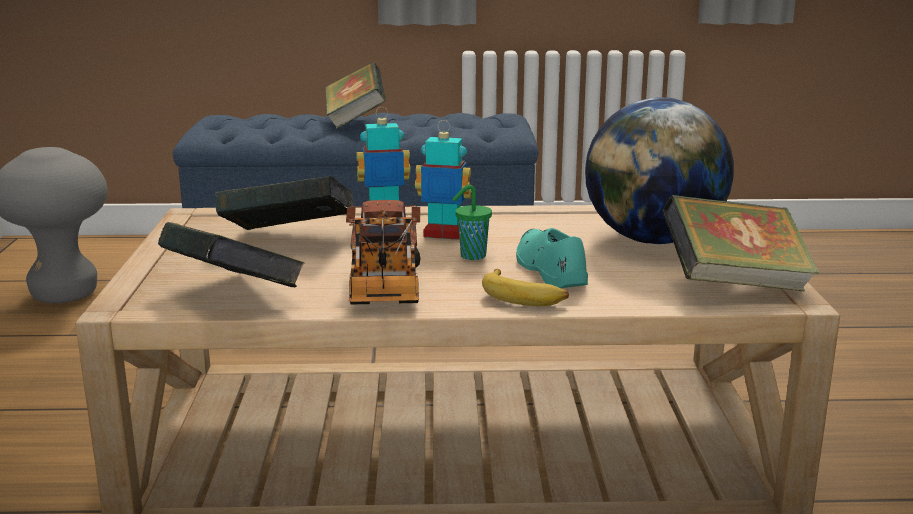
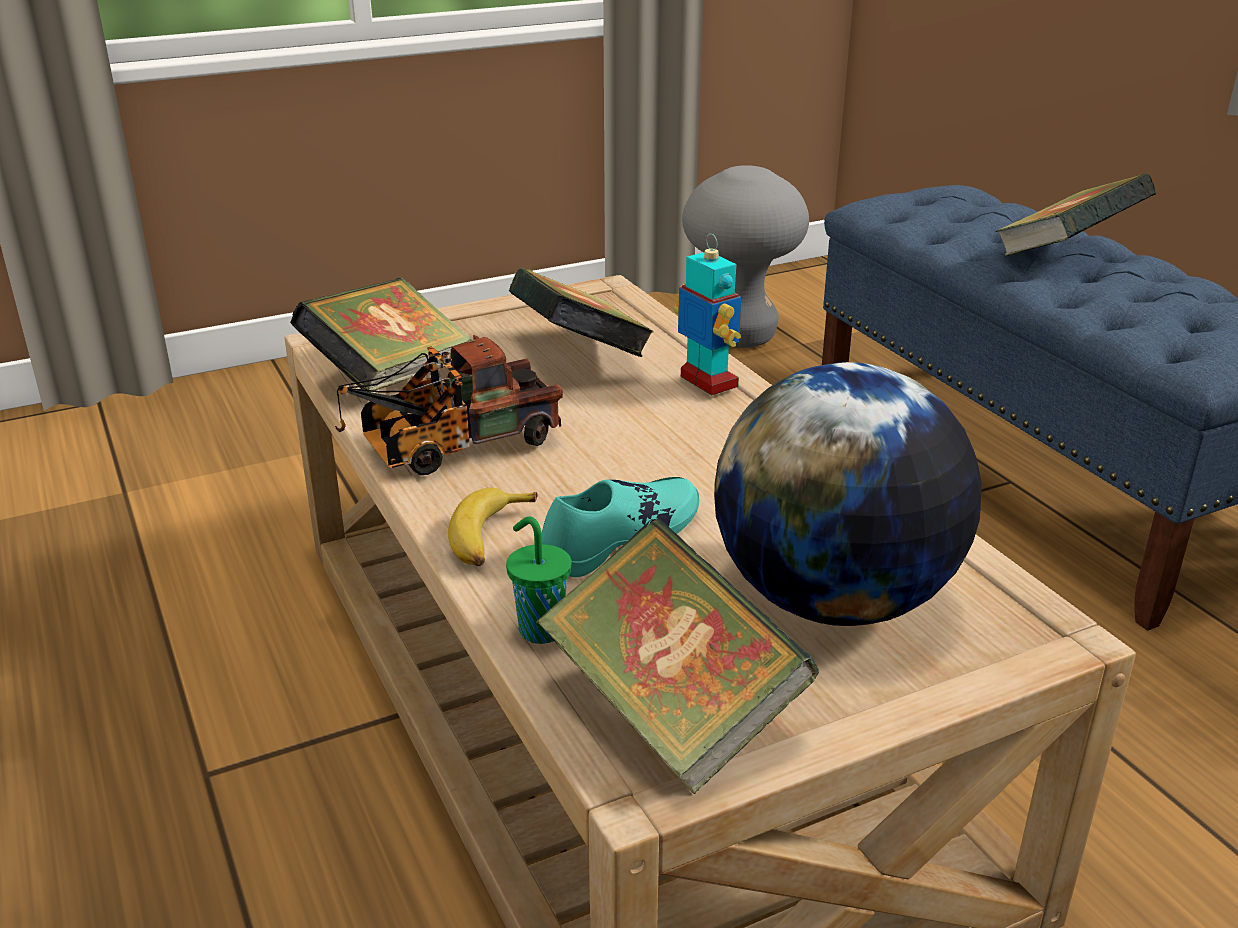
camera: 65 degrees right, 10 degrees up
toy robot [415,120,472,240] -> none
green cup [452,185,492,260] -> green cup moved to [506,516,572,644]

